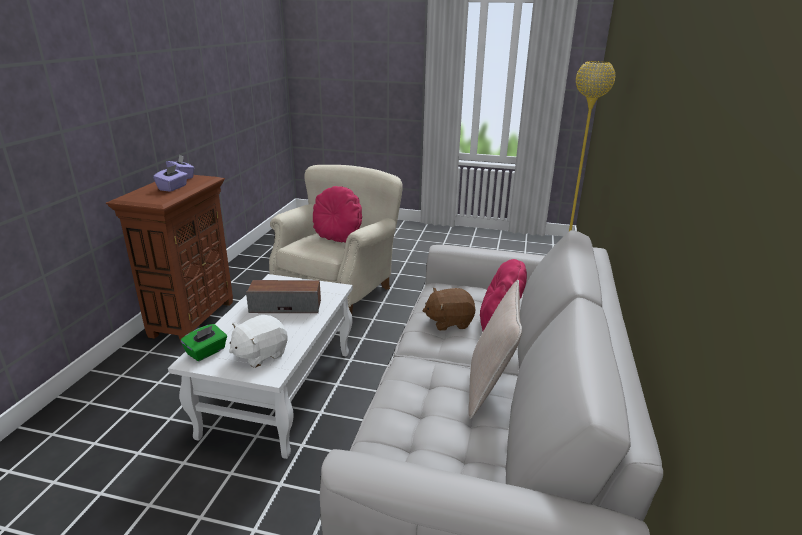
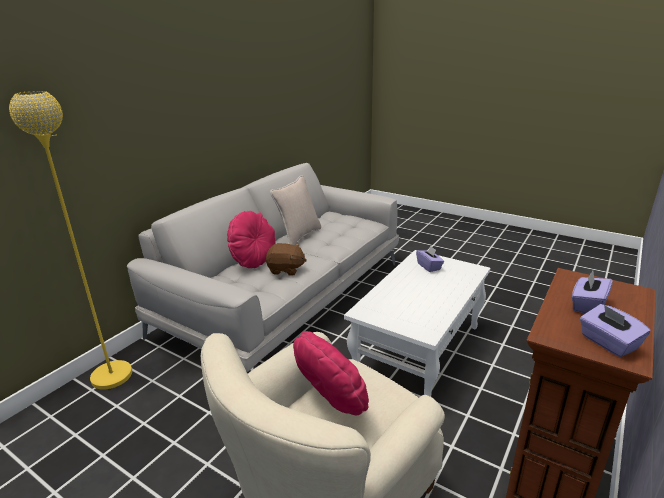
camera: 160 degrees left, 0 degrees up
green tissue box [181,324,227,361] -> none
white plush toy [229,315,288,368] -> purple tissue box [416,246,444,272]
speaker [246,280,321,313] -> none

